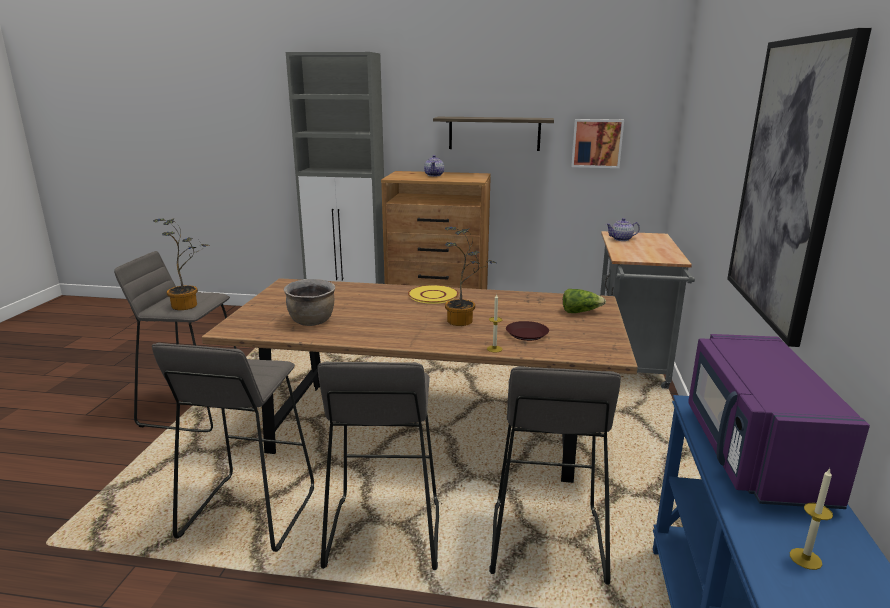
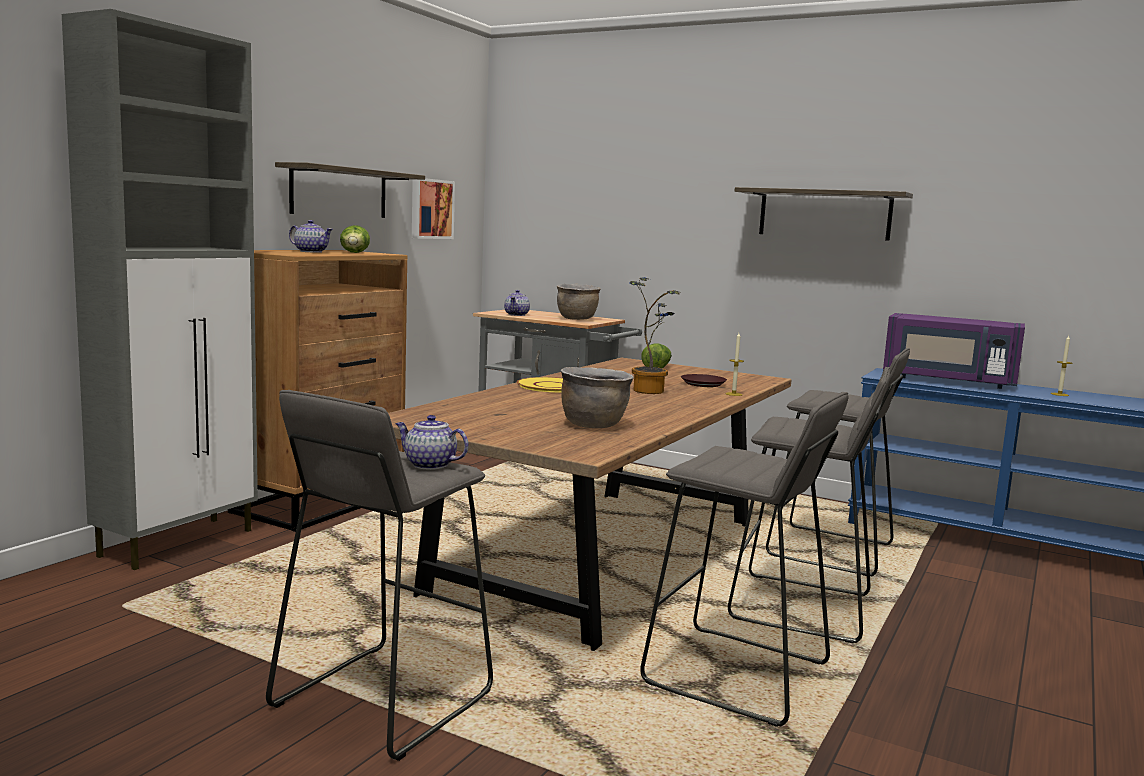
camera: 70 degrees left, 10 degrees down
potted plant [153,218,207,310] -> teapot [395,415,469,470]
picture [727,28,872,347] -> shelf [735,187,913,241]
none -> lettuce [340,225,370,253]
none -> brown cooking pot [557,284,601,320]

